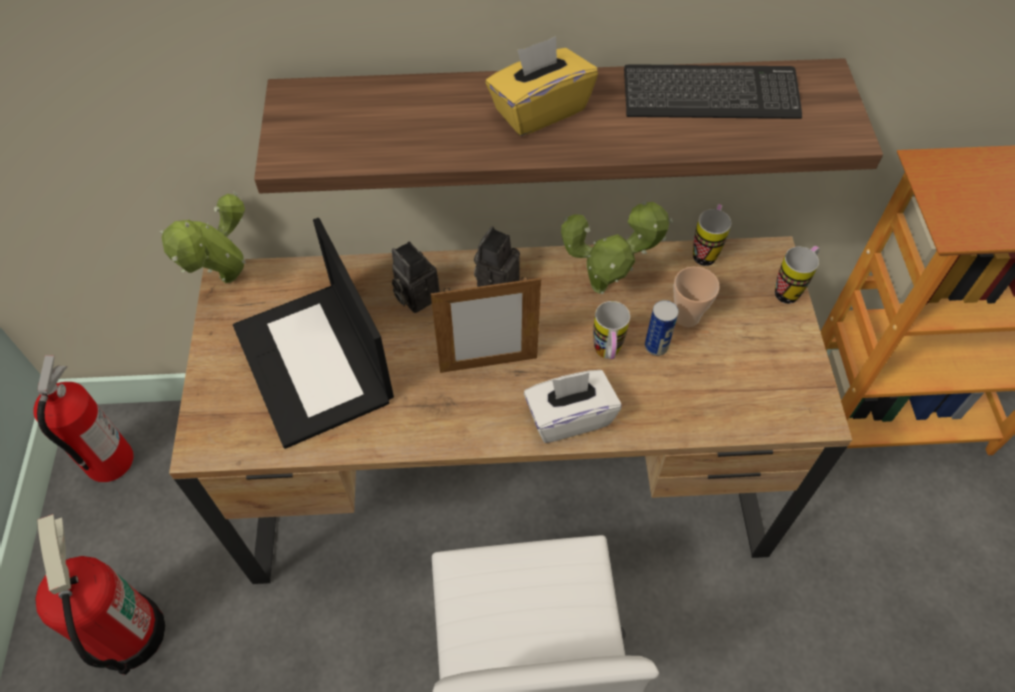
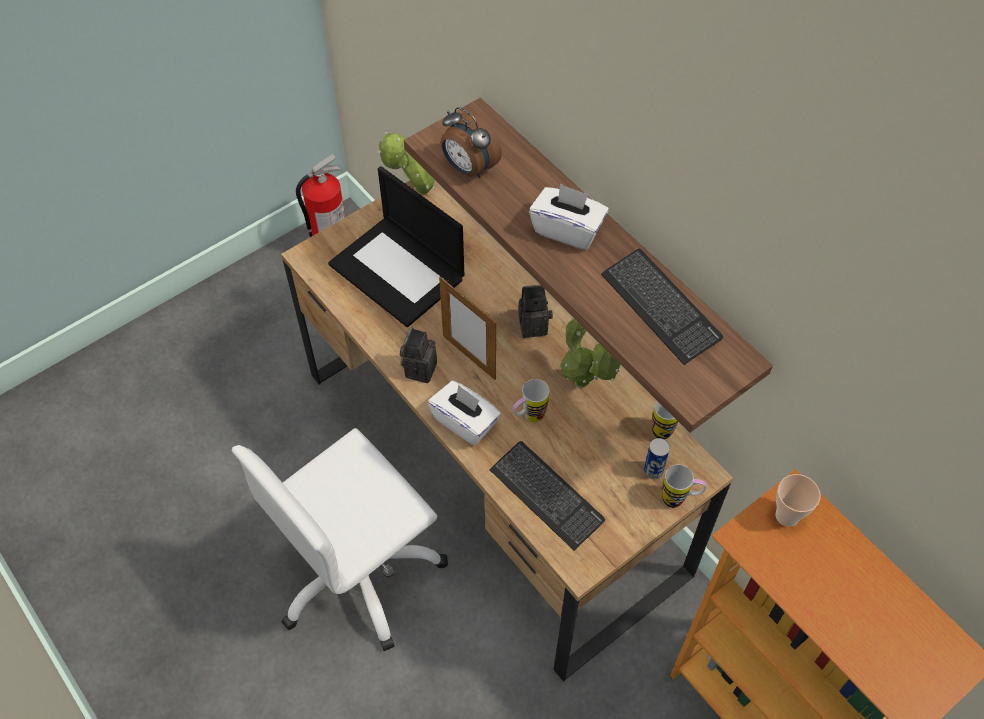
camera: 55 degrees right, 0 degrees up
fire extinguisher [35,514,166,675] -> none
laptop [233,218,394,449] -> laptop turned 75 degrees counterclockwise [328,166,464,327]
camera [392,242,440,313] -> camera moved to [400,327,437,383]
yellow tissue box [486,36,598,136] -> white tissue box [529,183,609,250]
can [645,300,678,356] -> can moved to [644,438,670,479]
cup [673,267,720,327] -> cup moved to [776,474,821,527]
none -> alarm clock [441,107,502,178]
none -> keyboard [489,441,605,551]

